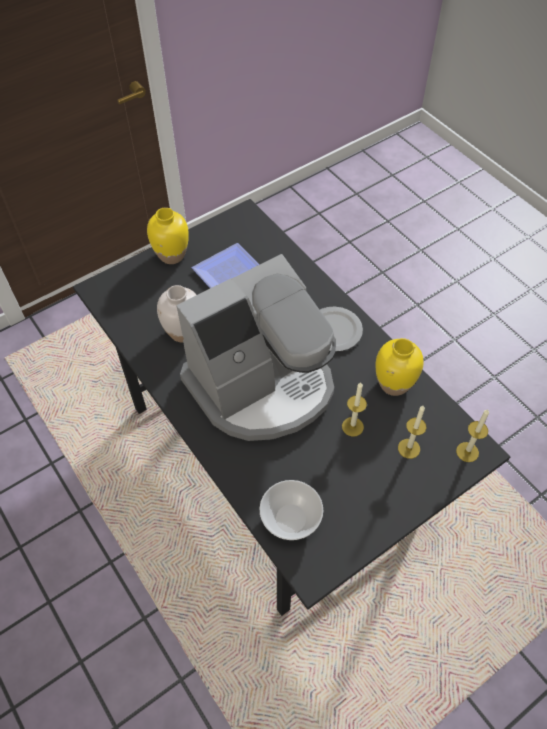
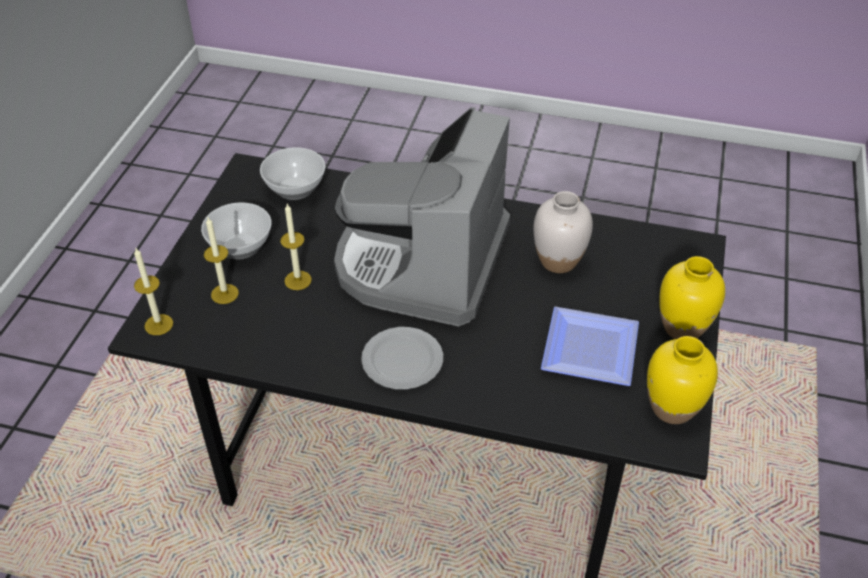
camera: 140 degrees right, 10 degrees down
yellow vase [376,338,424,396] -> yellow vase moved to [647,336,718,424]
none -> bowl [201,202,272,260]

